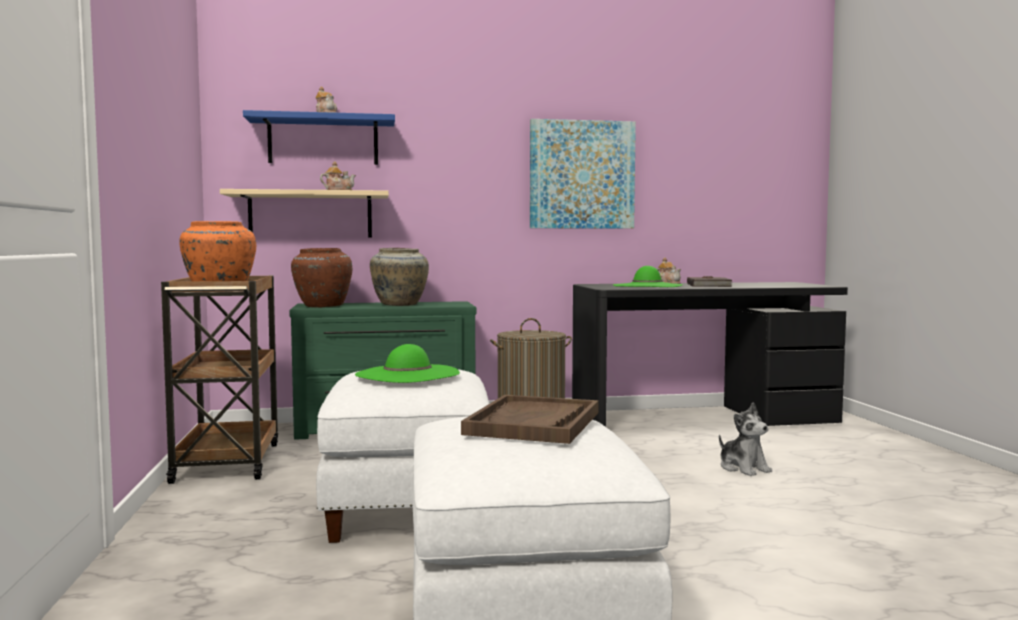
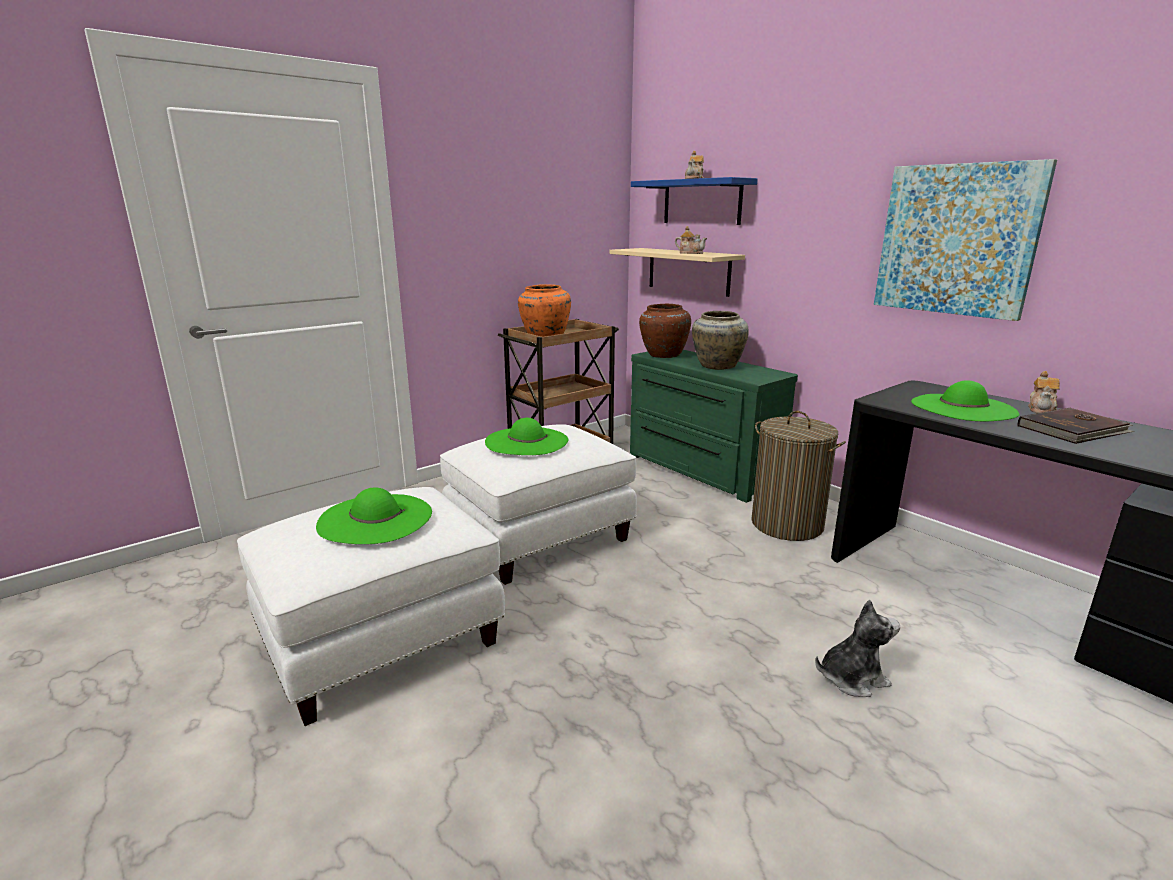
camera: 60 degrees right, 15 degrees up
brown tray [461,395,599,444] -> green hat [316,487,432,544]
plush toy [719,402,772,476] -> plush toy turned 135 degrees counterclockwise [815,600,900,697]

